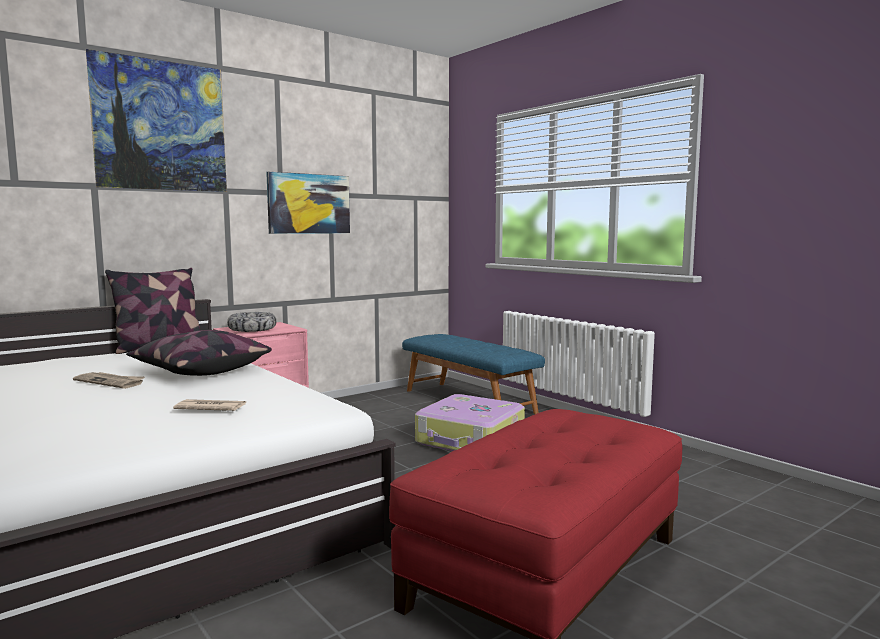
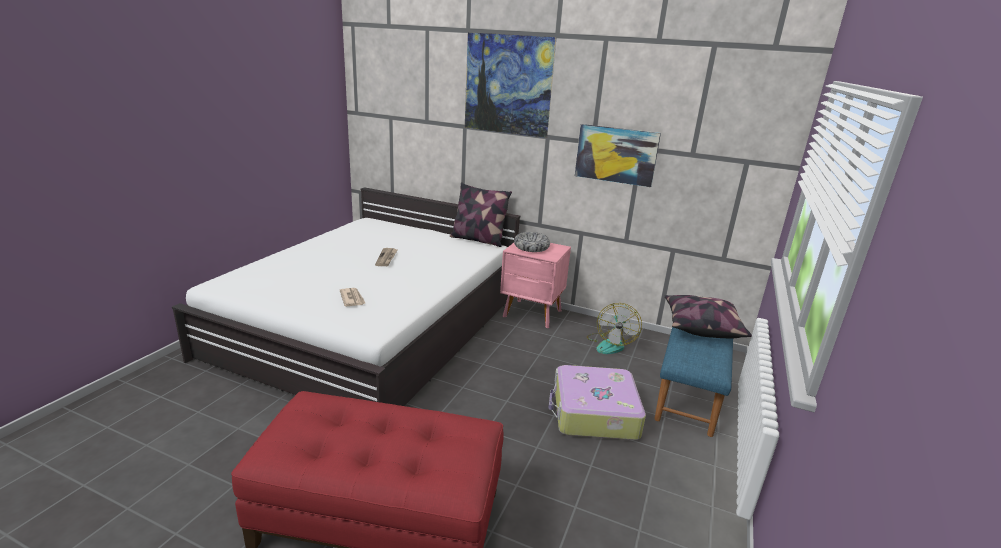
camera: 60 degrees right, 15 degrees up
pillow [126,330,272,376] -> pillow moved to [664,295,752,338]
none -> fan [587,303,642,354]

